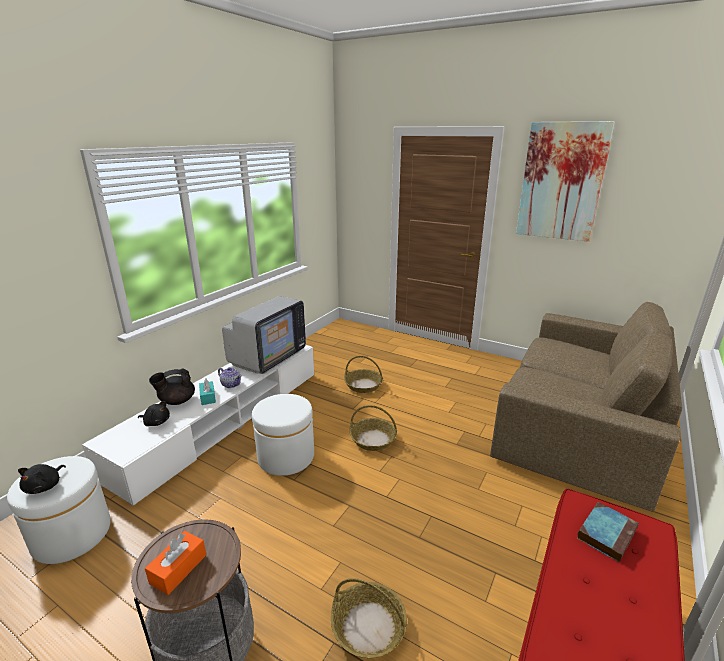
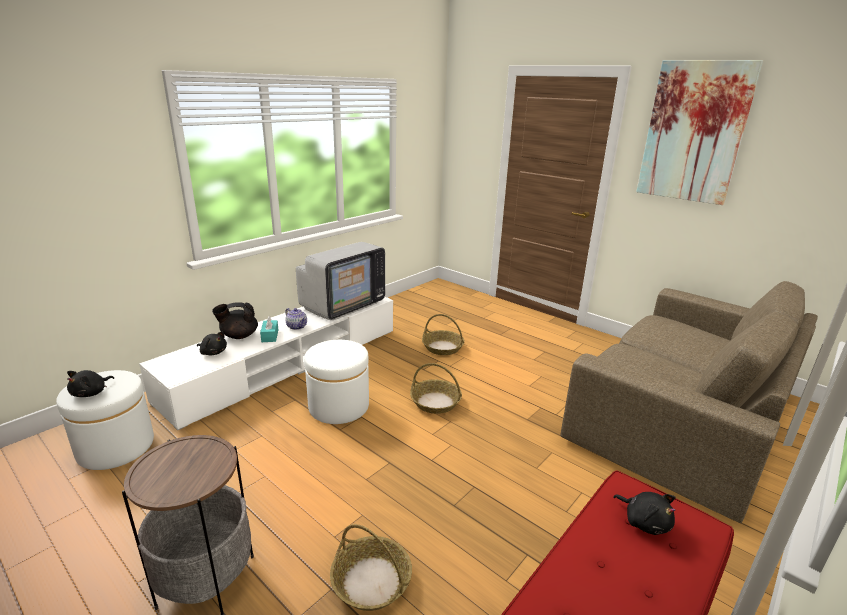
camera: 10 degrees right, 0 degrees up
orange tissue box [145,531,206,595] -> none
book [577,502,639,562] -> black plush toy [613,492,675,535]

